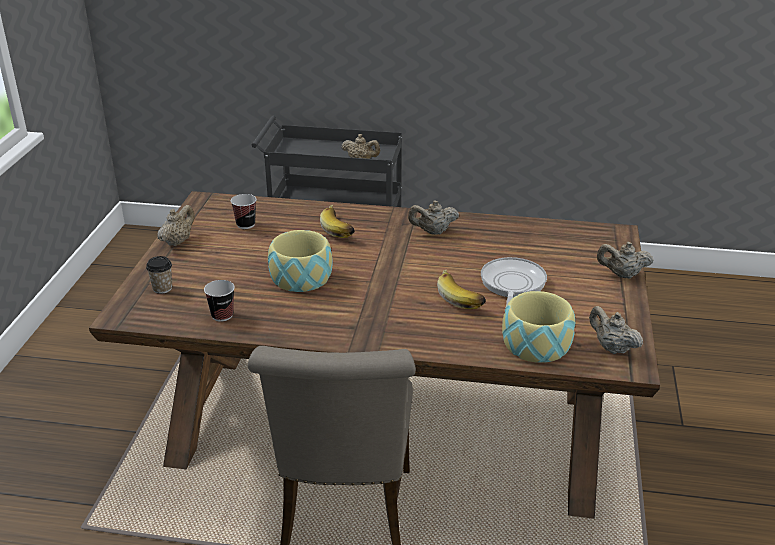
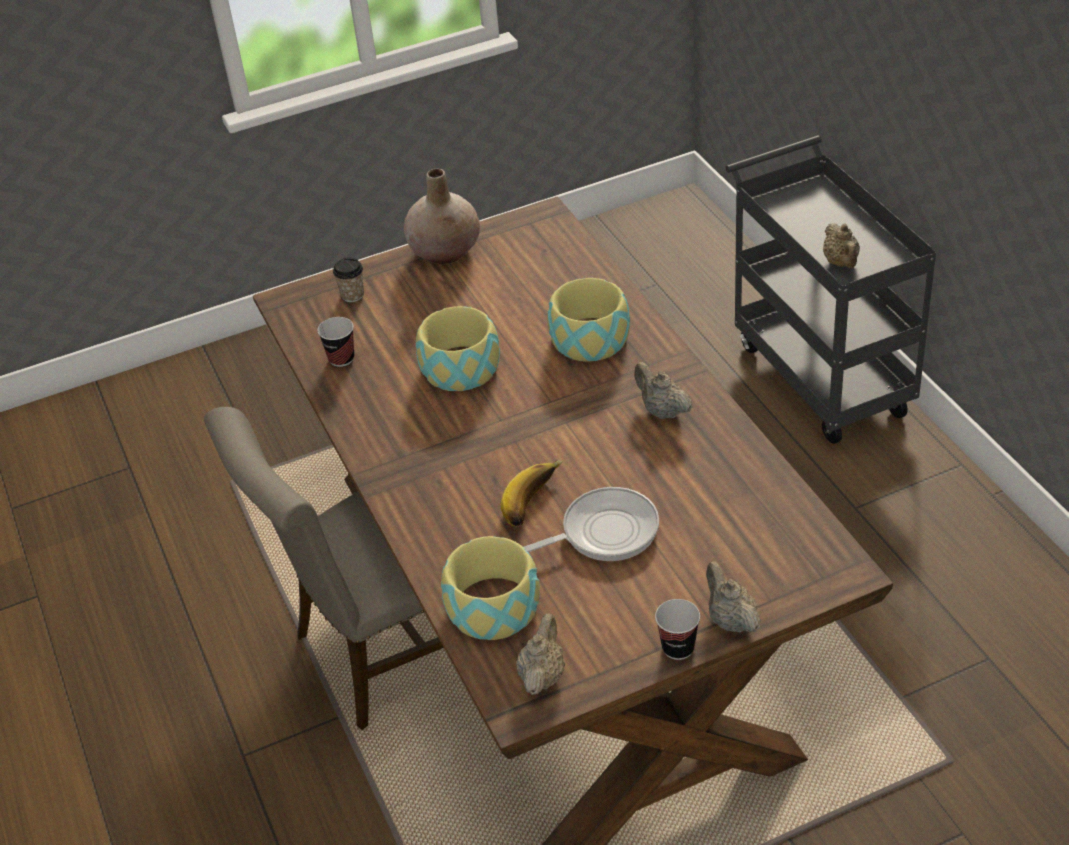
camera: 60 degrees right, 10 degrees up
beige teapot [157,205,195,246] -> beige vase [404,169,480,264]
cup [231,194,257,229] -> cup moved to [655,599,700,660]
banana [320,205,355,238] -> bowl [547,278,630,362]

